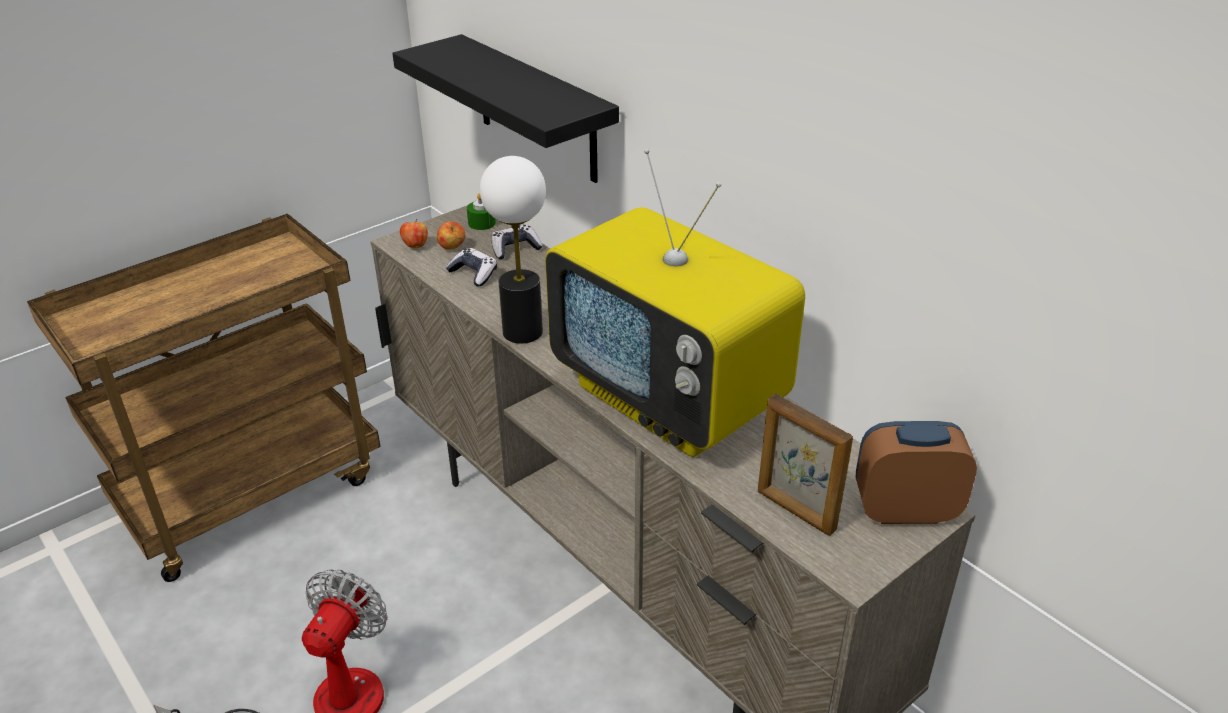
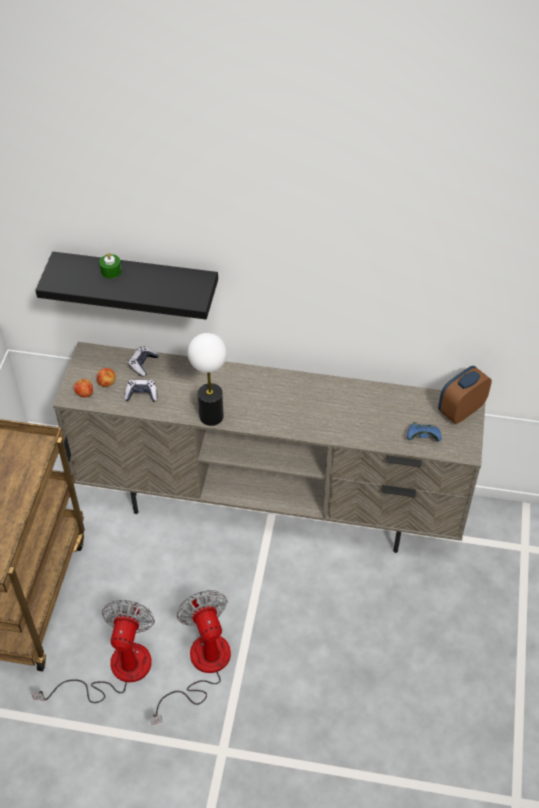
camera: 40 degrees left, 15 degrees up
green candle [467,193,496,230] -> green candle moved to [99,253,122,279]
television [545,149,805,457] -> none
picture frame [758,394,853,536] -> blue game controller [407,422,442,442]
none -> fan [31,600,155,703]

